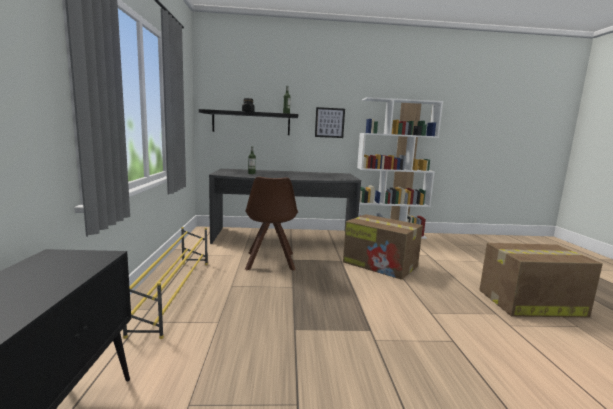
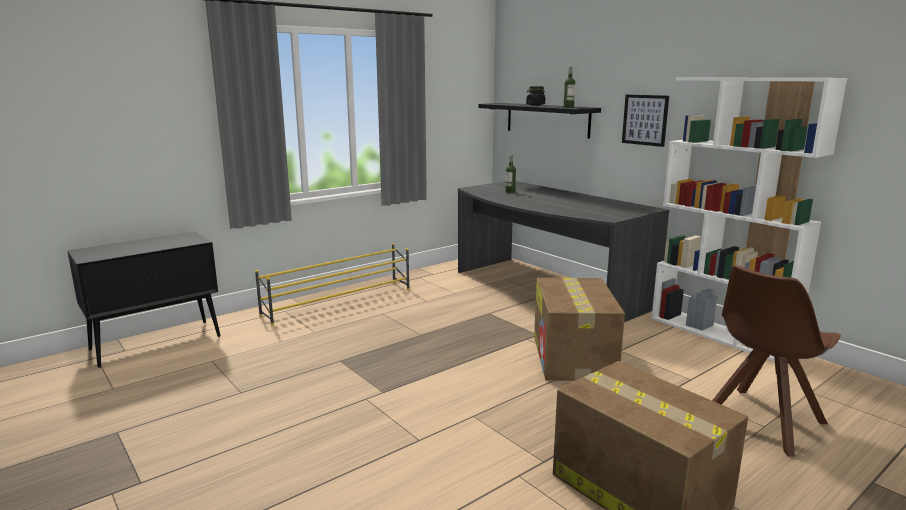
camera: 55 degrees right, 5 degrees up
brown chair [245,176,298,271] -> brown chair moved to [712,265,841,457]

